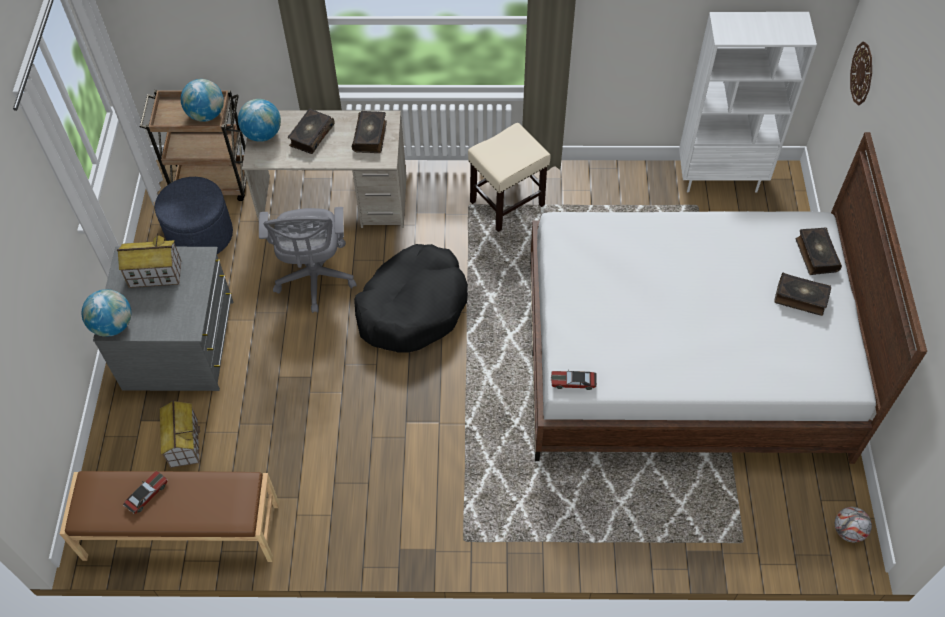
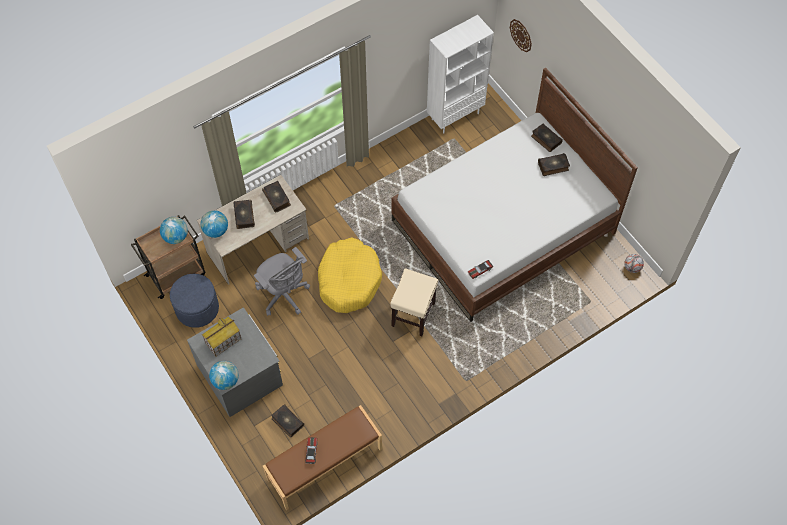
camera: 35 degrees left, 5 degrees up
toy house [160,400,200,468] -> book [271,404,304,438]
black dog bed [354,244,468,353] -> yellow dog bed [318,237,382,313]
beige stool [468,123,551,232] -> beige stool moved to [390,268,438,336]

